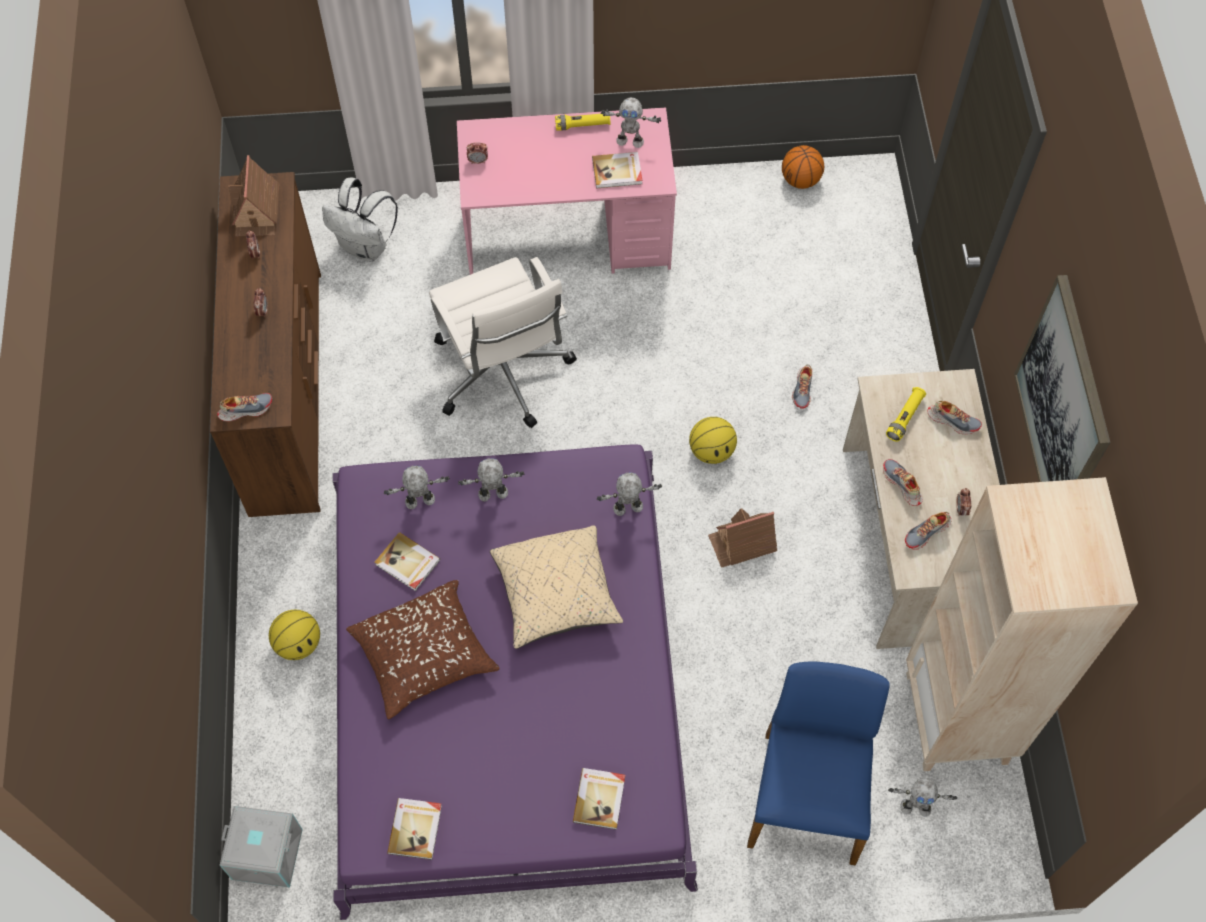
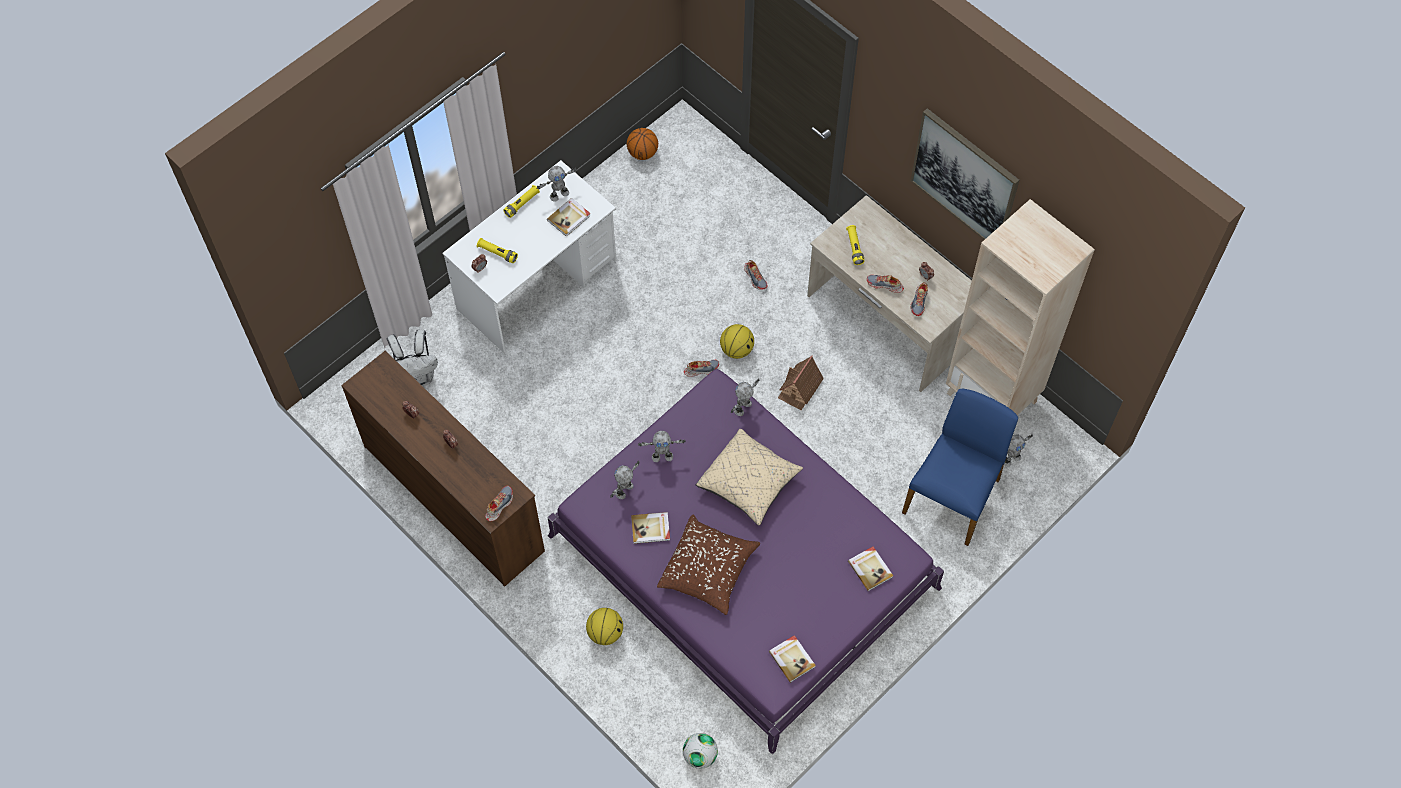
camera: 40 degrees left, 0 degrees up
grey storage box [219,806,303,888] -> football [683,733,718,769]
toy house [228,155,279,237] -> none
white office chair [429,257,577,428] -> none
pink desk [457,107,677,275] -> white desk [442,160,616,352]
toy robot [458,458,524,501] -> toy robot turned 135 degrees counterclockwise [638,431,686,462]
blue chair [747,662,890,866] -> blue chair turned 60 degrees clockwise [902,389,1018,546]
shoe [927,401,982,434] -> shoe moved to [684,360,719,377]
none -> yellow flashlight [476,238,518,263]

